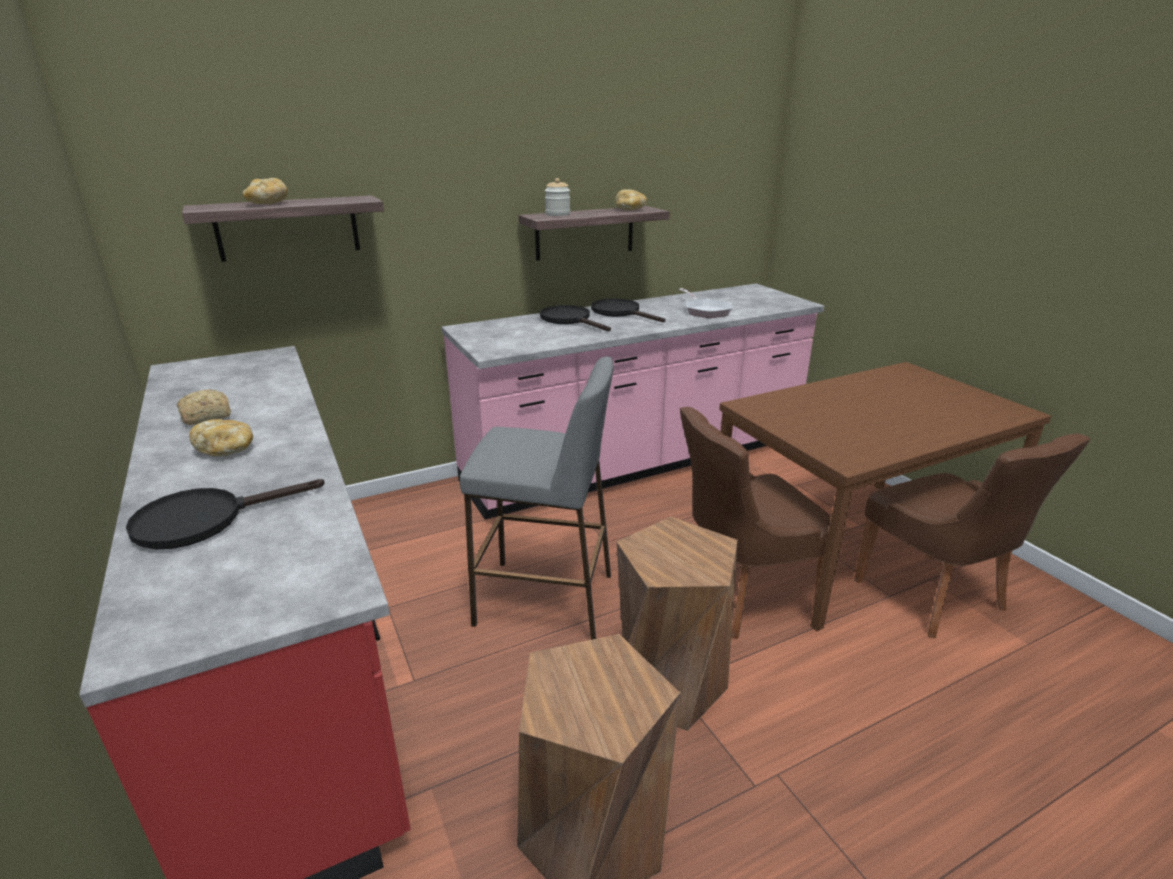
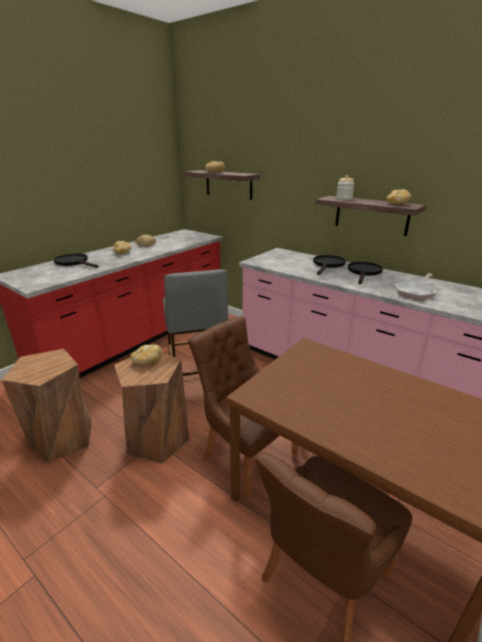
camera: 65 degrees right, 0 degrees up
none -> bread [130,344,162,365]

